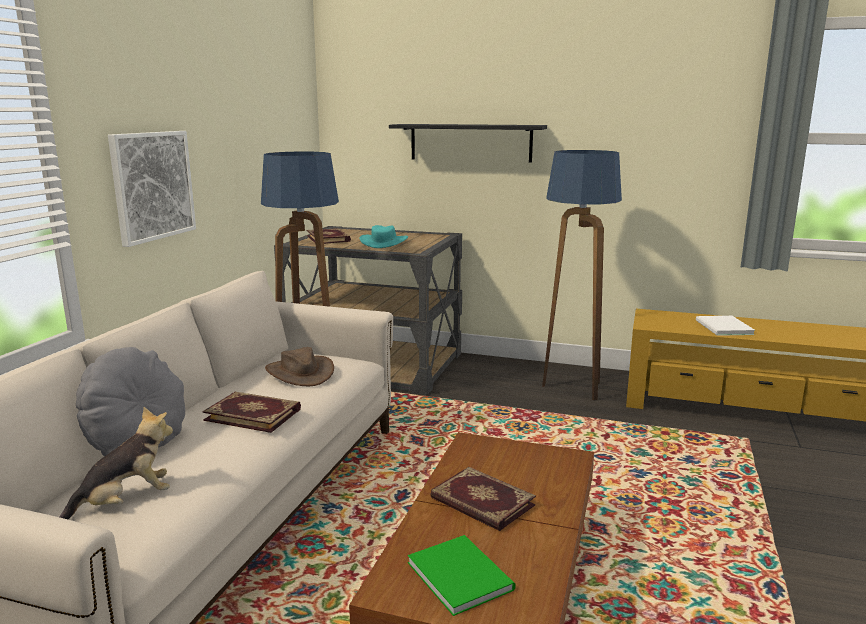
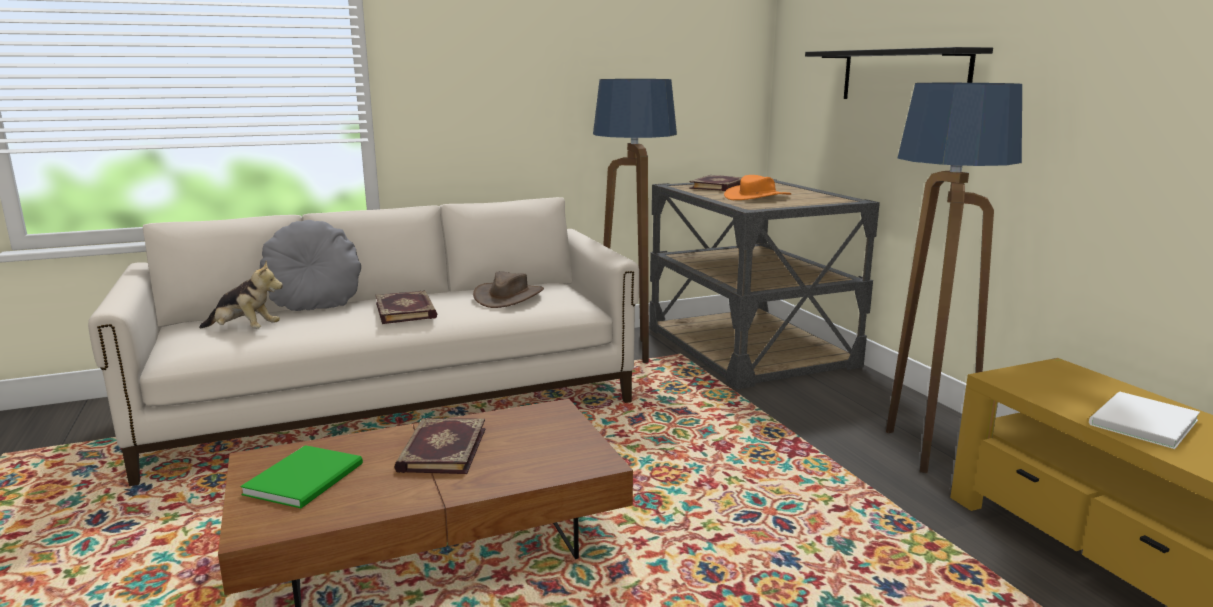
camera: 50 degrees right, 0 degrees up
picture [108,131,196,247] -> none
turquoise hat [360,225,408,248] -> orange hat [724,175,791,200]

